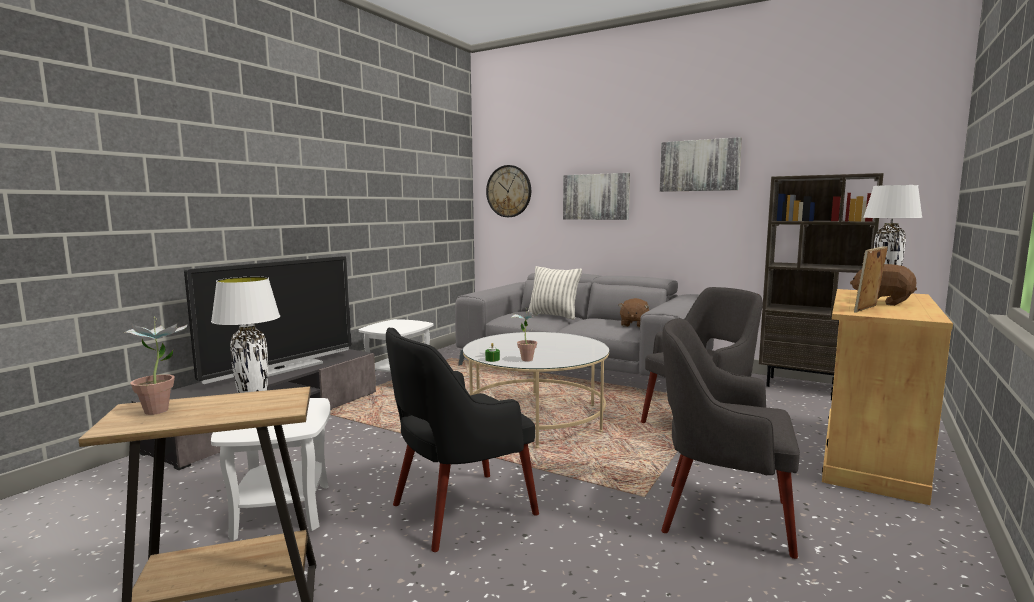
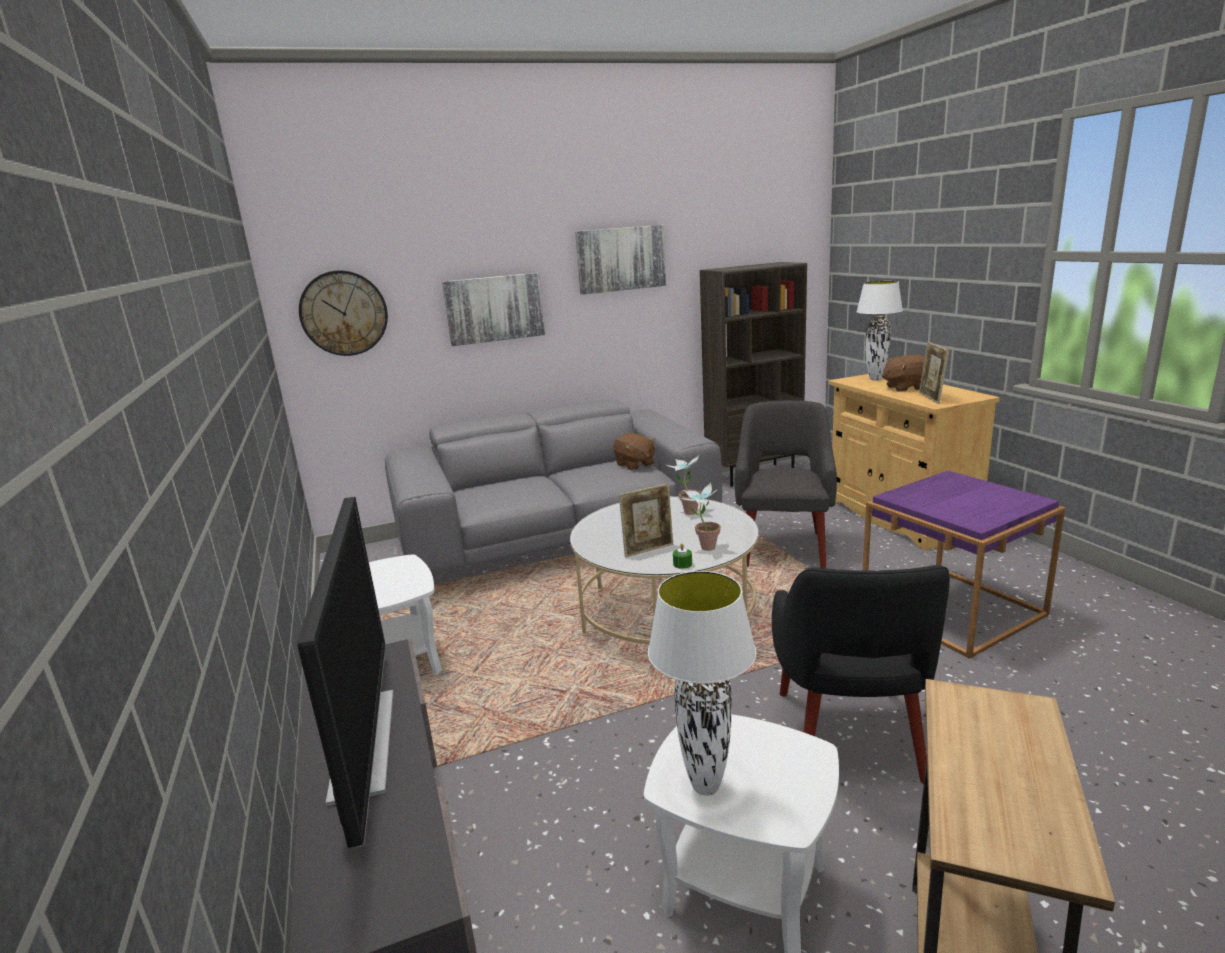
camera: 50 degrees left, 10 degrees up
potted plant [124,317,187,415] -> potted plant moved to [666,455,701,515]
pillow [527,266,582,320] -> none
grey armchair [661,318,800,559] -> purple side table [863,471,1065,658]
none -> picture frame [619,484,673,557]

